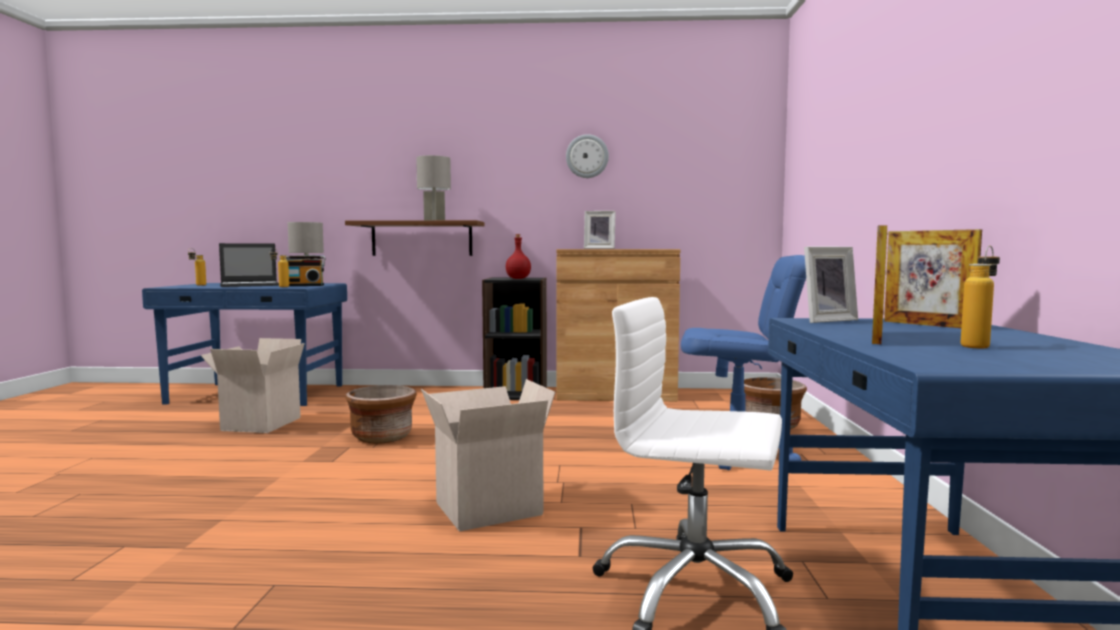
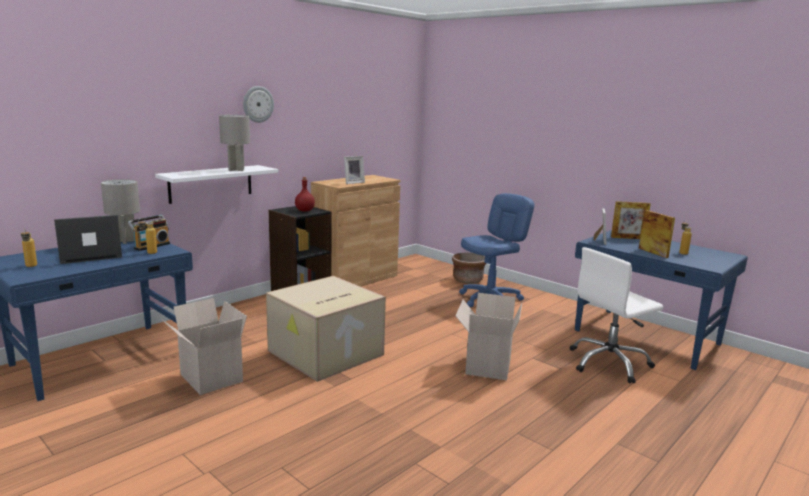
camera: 50 degrees left, 10 degrees up
laptop [219,243,279,287] -> laptop turned 135 degrees counterclockwise [54,215,122,264]
brown shelf [345,220,484,256] -> white shelf [155,165,278,204]
brown planter [345,385,417,444] -> cardboard box [266,276,386,382]
wall clock [566,134,609,178] -> wall clock moved to [243,86,274,123]

